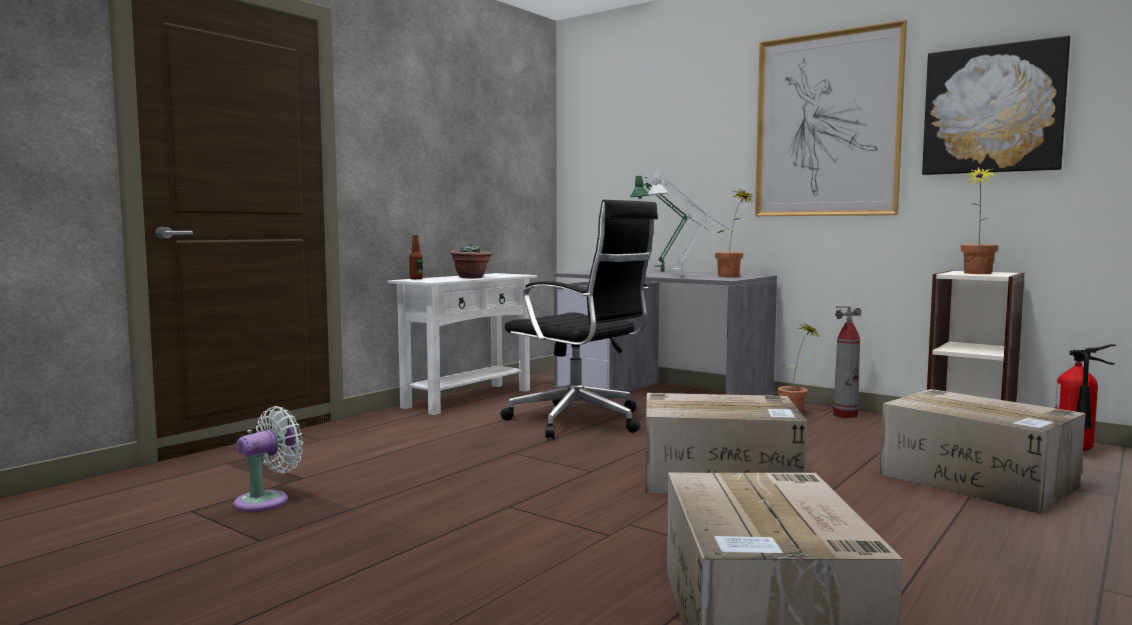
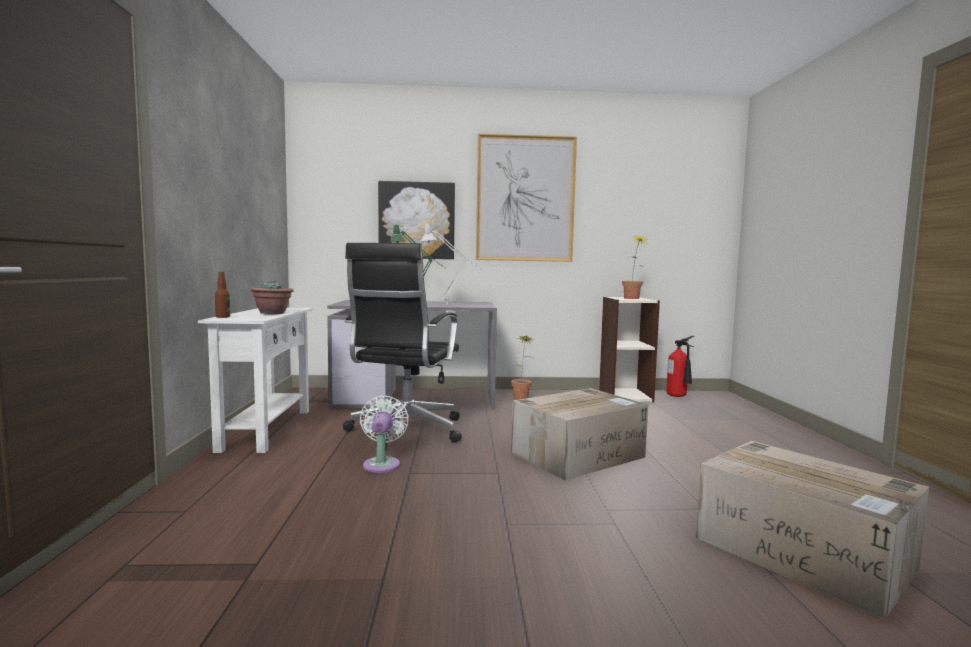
camera: 40 degrees left, 0 degrees up
white fan [234,406,303,512] -> white fan moved to [360,395,409,473]
black office chair [500,200,658,438] -> black office chair turned 105 degrees clockwise [343,243,462,449]
potted plant [715,189,753,277] -> none
fire extinguisher [833,306,861,418] -> none
cardboard box [880,389,1086,514] -> none
picture [922,36,1071,175] -> picture moved to [378,181,455,259]

